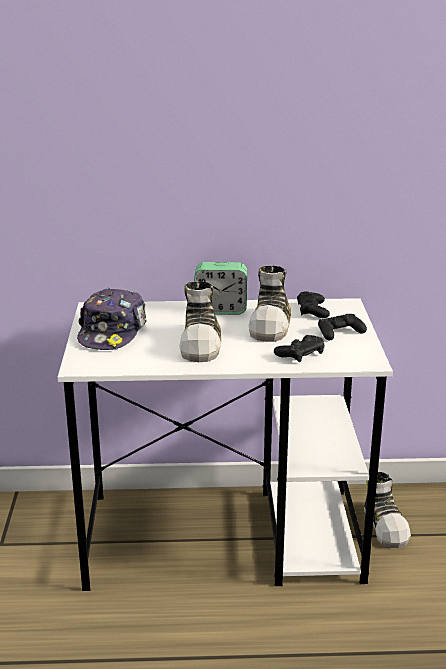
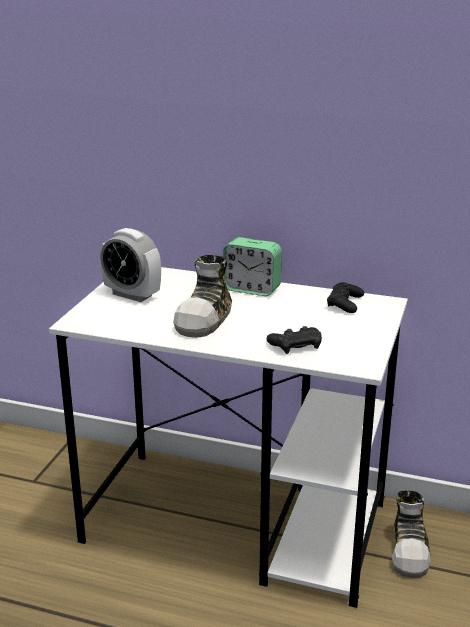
camera: 20 degrees right, 0 degrees up
cap [77,288,147,350] -> alarm clock [100,228,161,302]
shoe [249,266,291,342] -> none
black game controller [318,314,367,341] -> none

